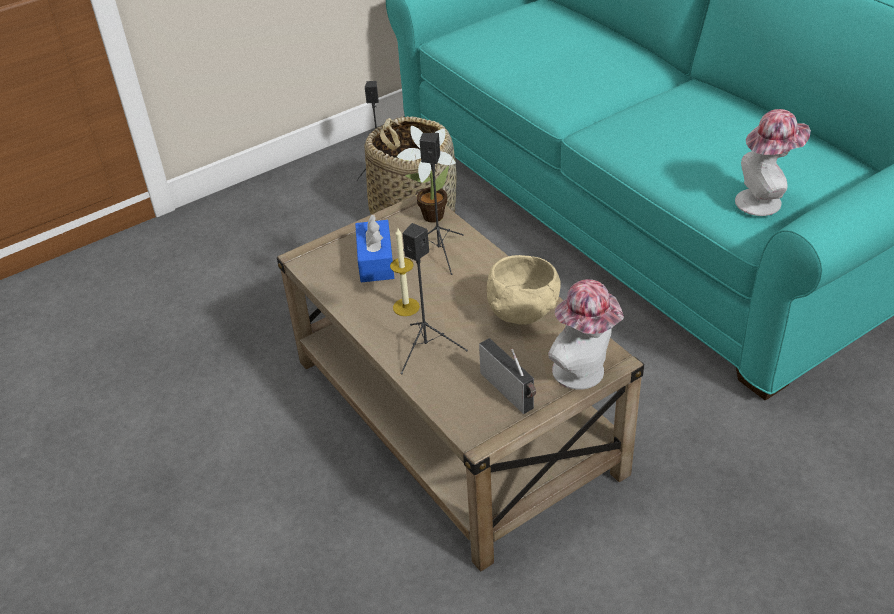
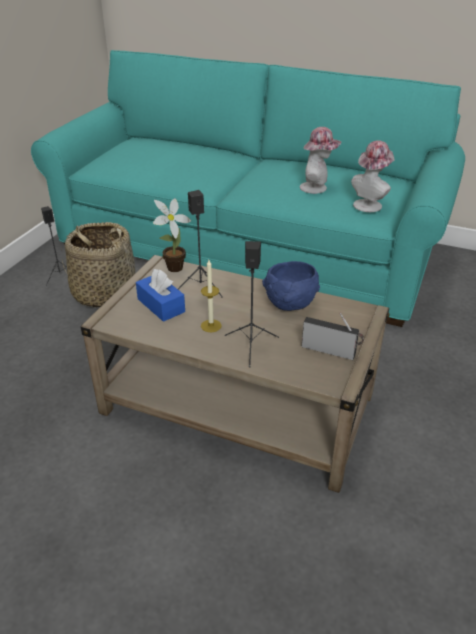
camera: 35 degrees left, 5 degrees down
beige bowl [487,255,561,325] -> blue bowl [262,261,320,311]
hat [548,279,624,390] -> hat moved to [300,127,342,194]

